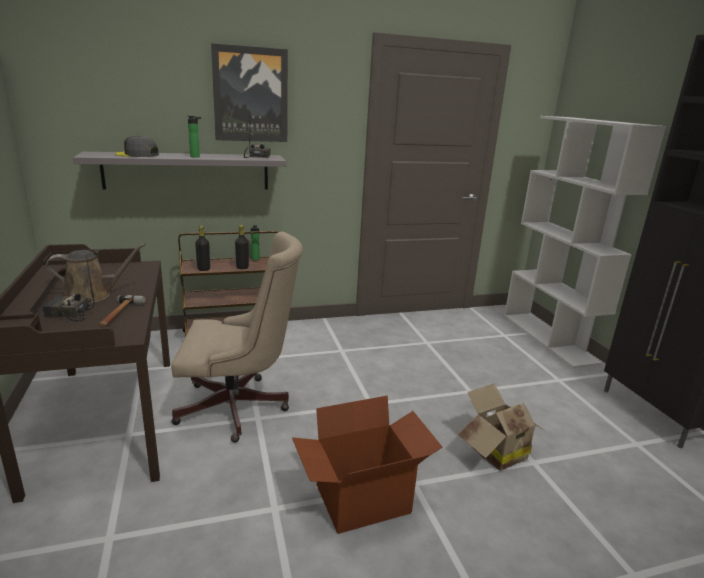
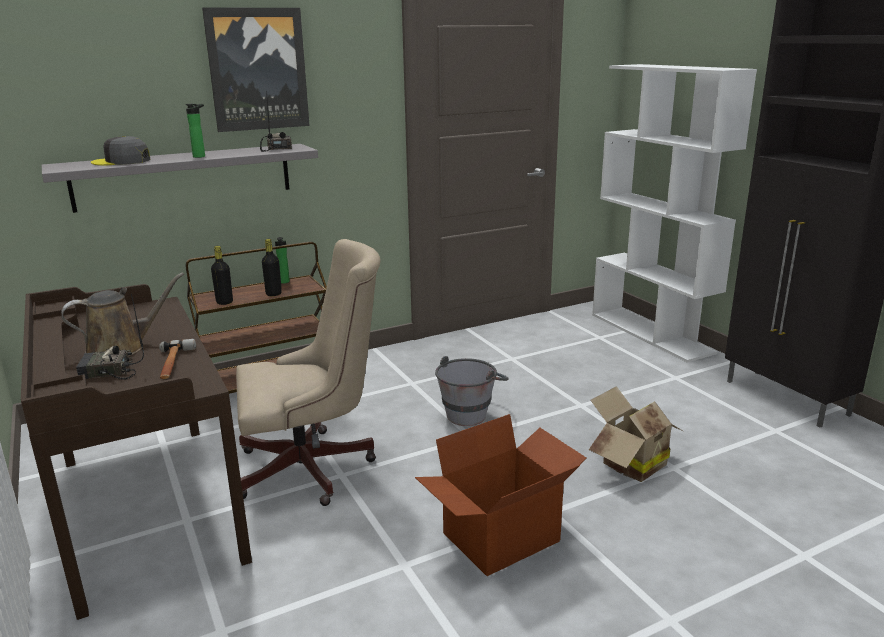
camera: 10 degrees left, 0 degrees up
none -> grey bucket [435,356,509,426]

